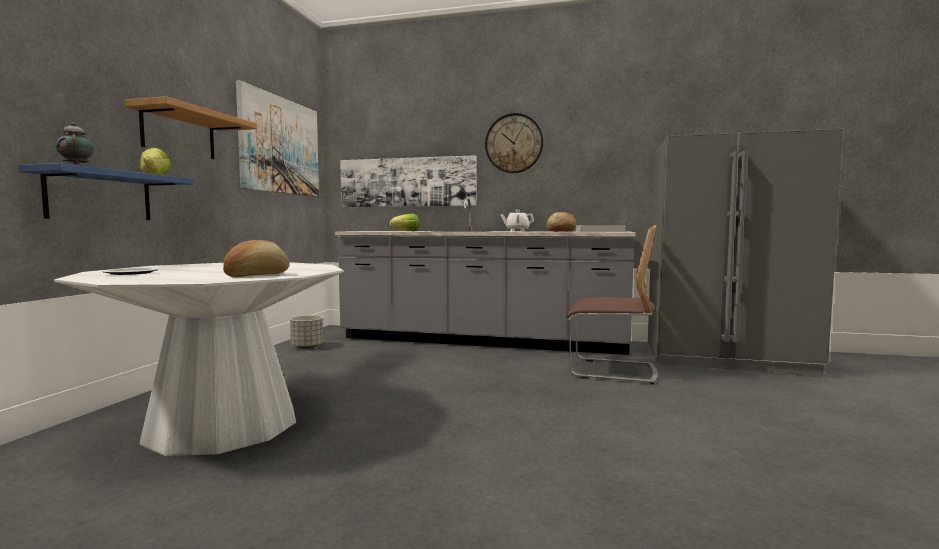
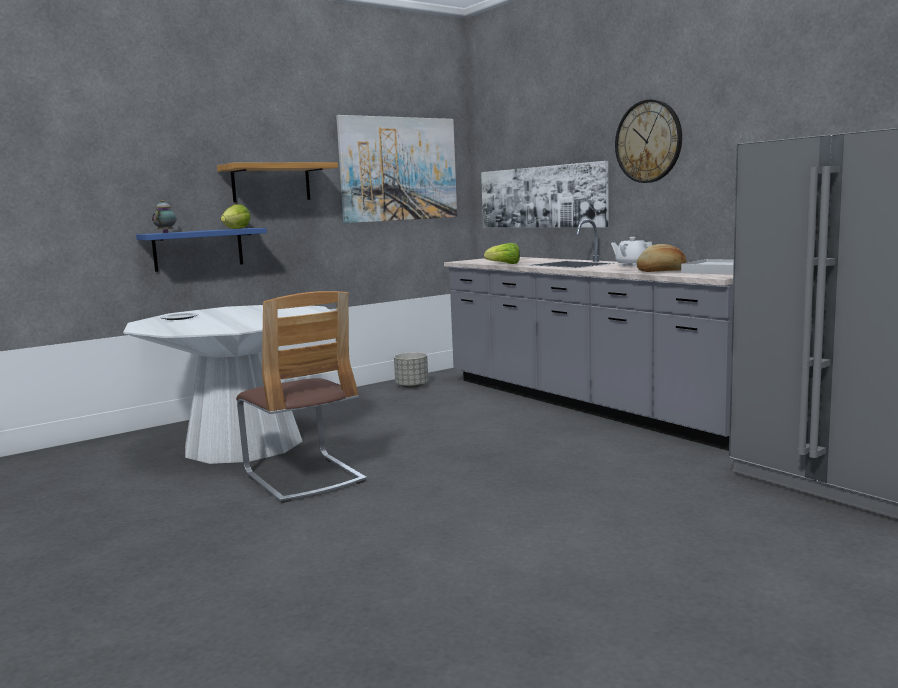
camera: 40 degrees right, 5 degrees up
bread [223,240,289,277] -> none
chair [566,225,657,384] -> chair moved to [236,291,367,503]

